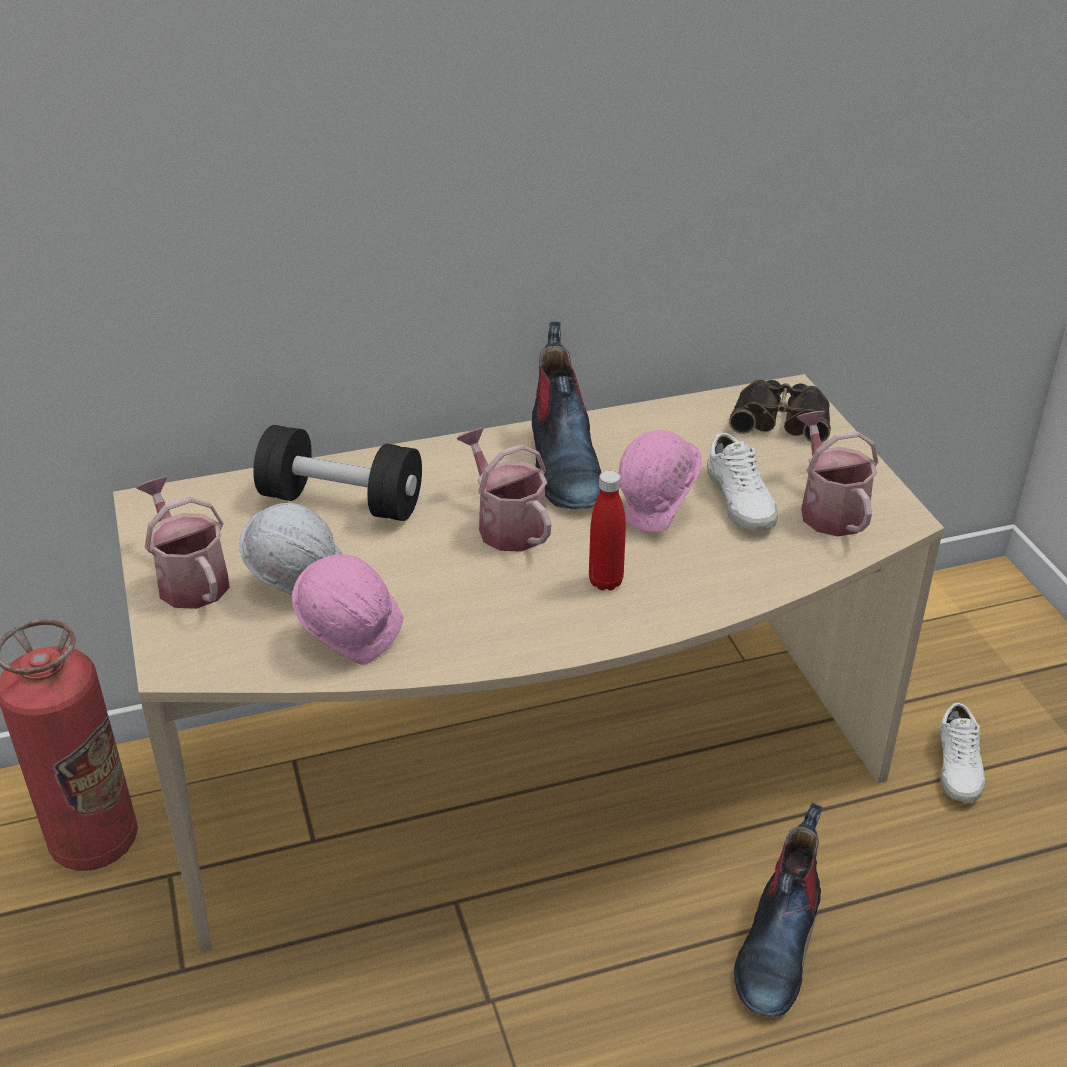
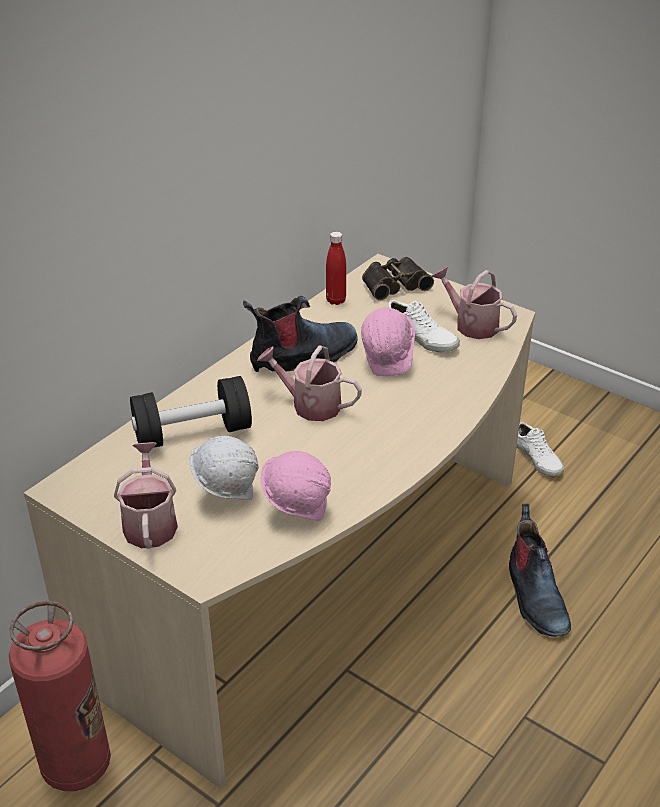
camera: 35 degrees left, 0 degrees up
watering can [137,477,230,609] -> watering can turned 60 degrees clockwise [114,442,178,549]
boot [532,322,601,510] -> boot turned 75 degrees counterclockwise [243,296,358,372]
red bottle [589,471,626,590] -> red bottle moved to [326,232,346,305]

